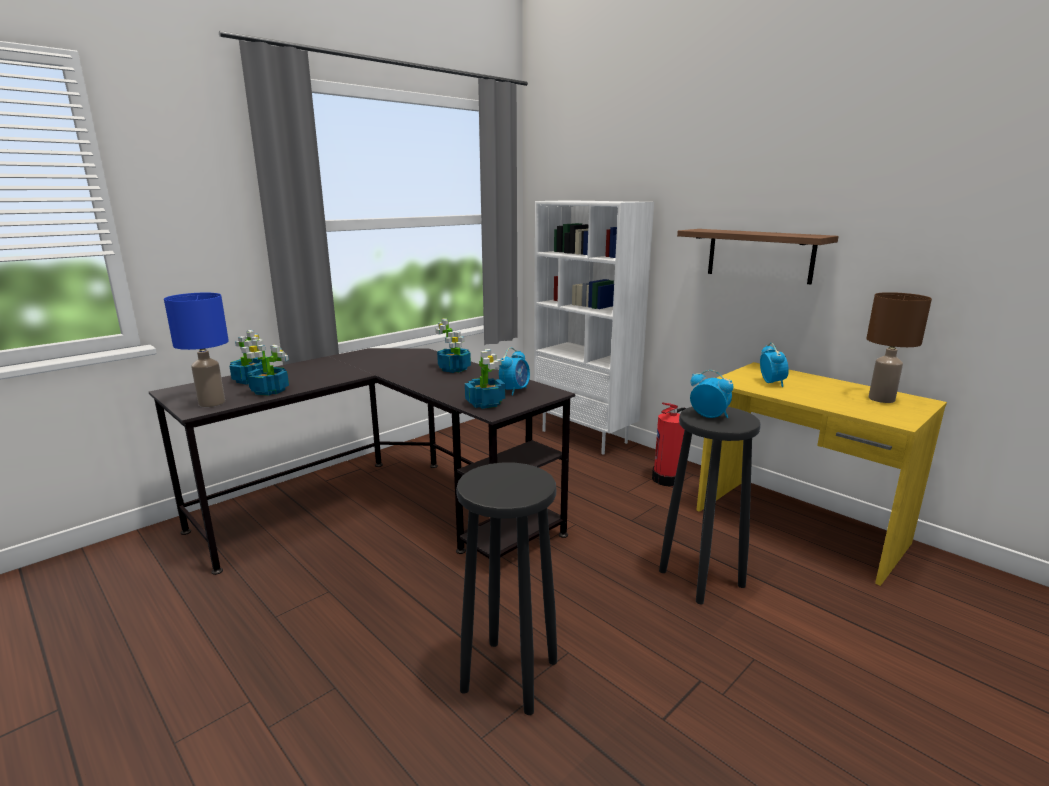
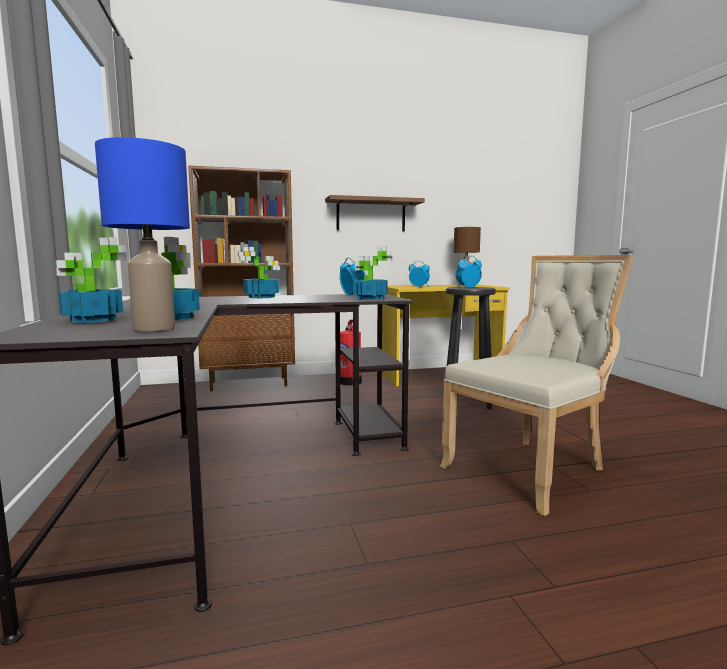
camera: 60 degrees left, 10 degrees down
black stool [456,463,557,715] -> beige chair [439,255,633,516]
white bookcase [534,200,654,454] -> brown bookcase [188,165,295,391]

